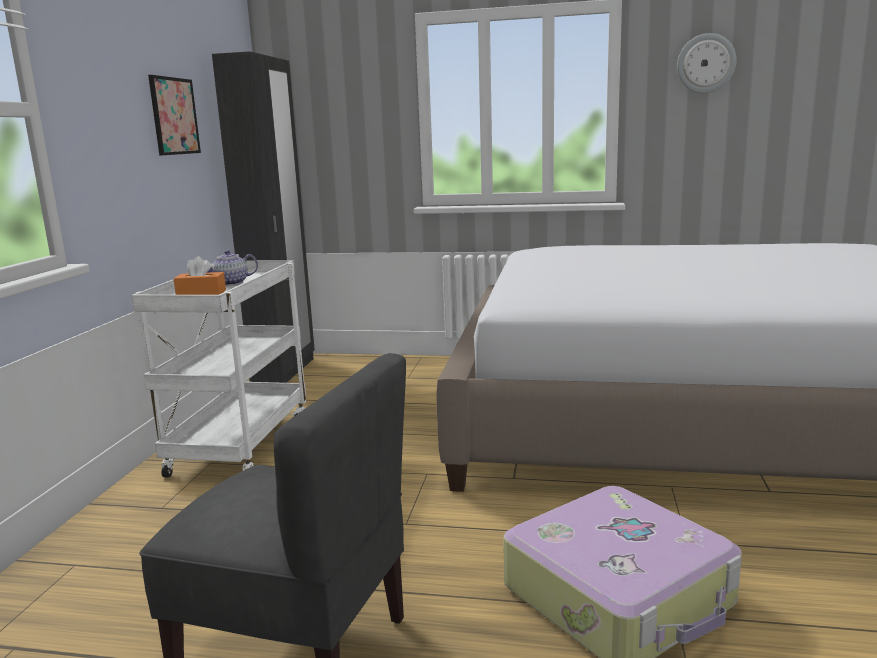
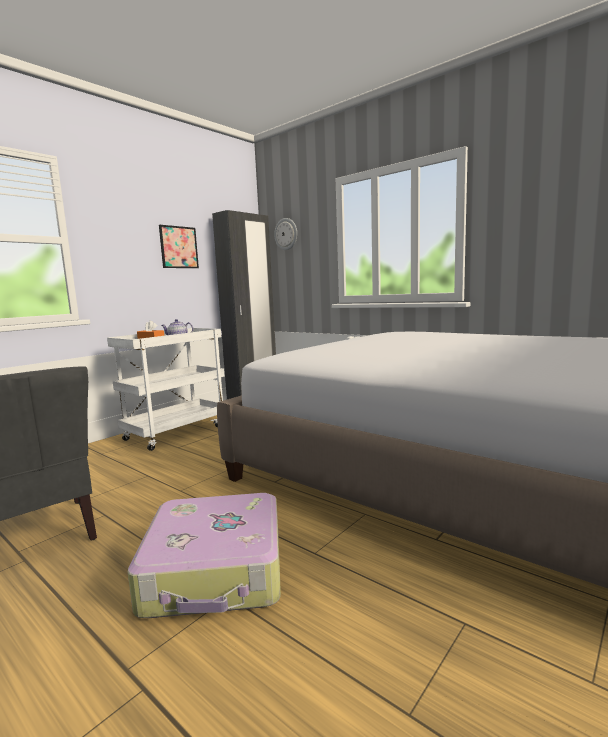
camera: 30 degrees right, 5 degrees down
wall clock [677,33,737,93] -> wall clock moved to [274,218,297,250]

